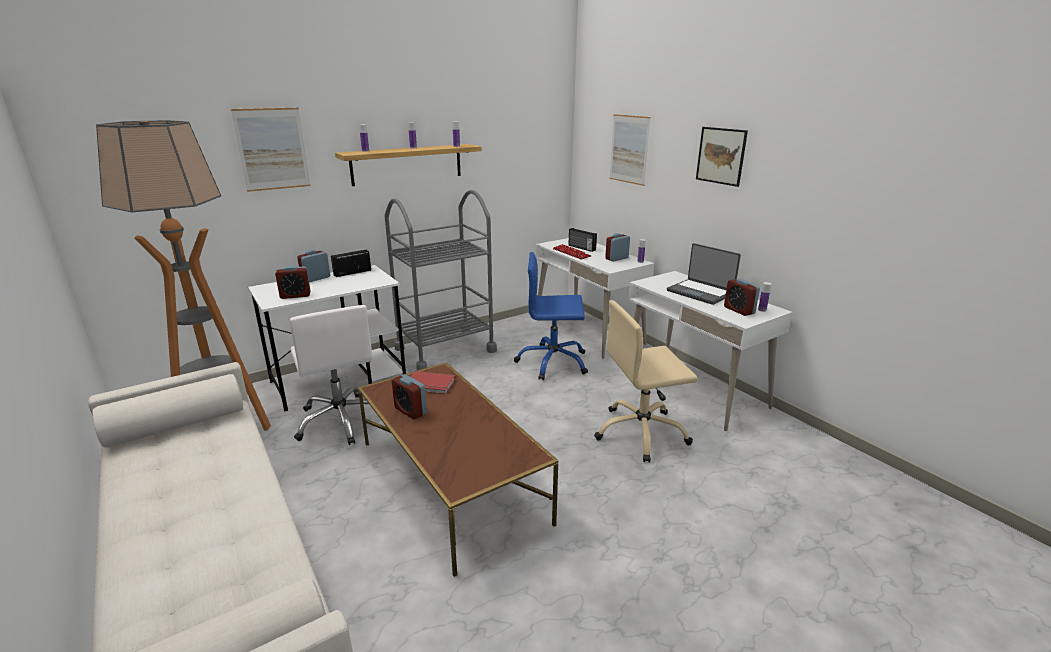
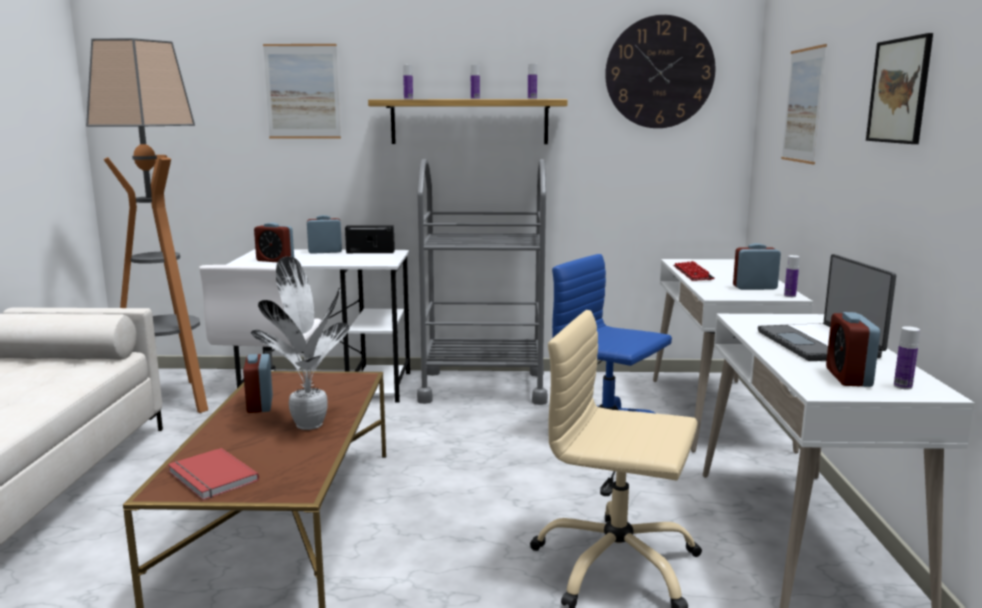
camera: 35 degrees right, 10 degrees down
red book [411,371,455,394] -> red book moved to [168,448,259,500]
radio [568,228,597,252] -> none
none -> potted plant [251,256,350,430]
none -> wall clock [605,15,715,128]

